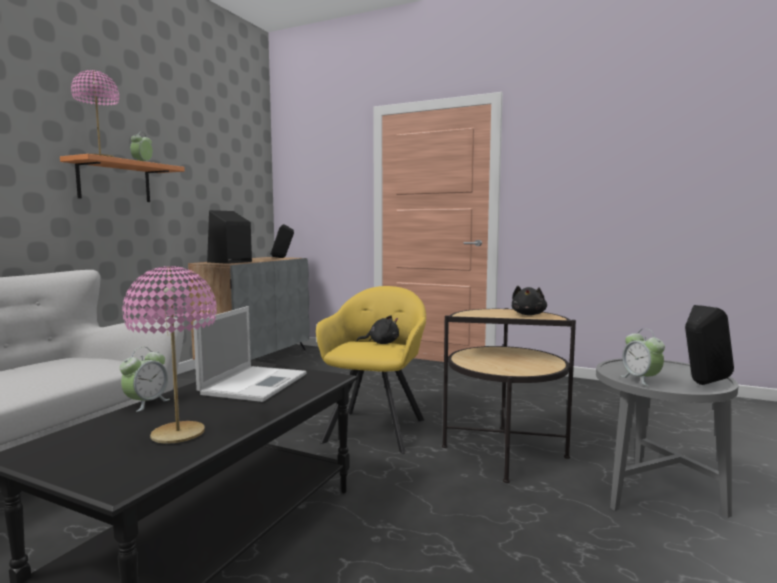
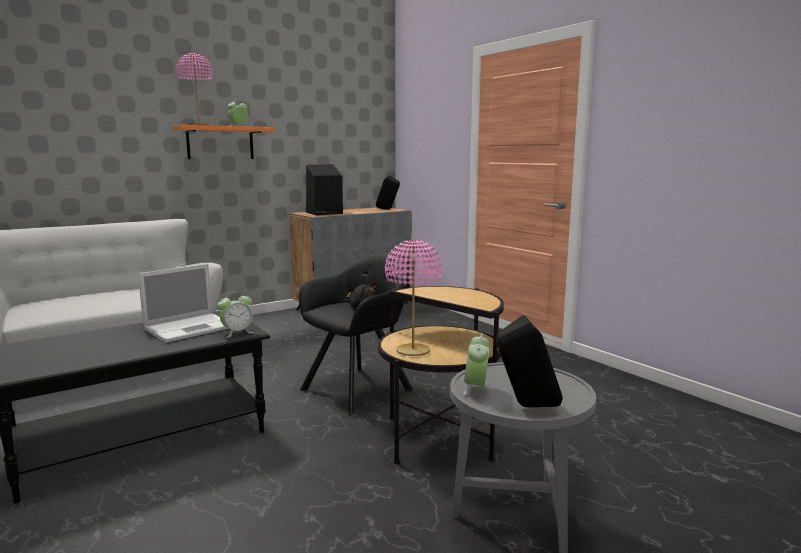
camera: 30 degrees right, 5 degrees up
alarm clock [120,347,170,412] -> alarm clock moved to [217,291,254,338]
pink table lamp [122,266,217,444] -> pink table lamp moved to [385,240,442,356]
yellow armchair [316,286,426,454] -> black armchair [299,251,413,415]
black plush toy [512,286,547,315] -> none

